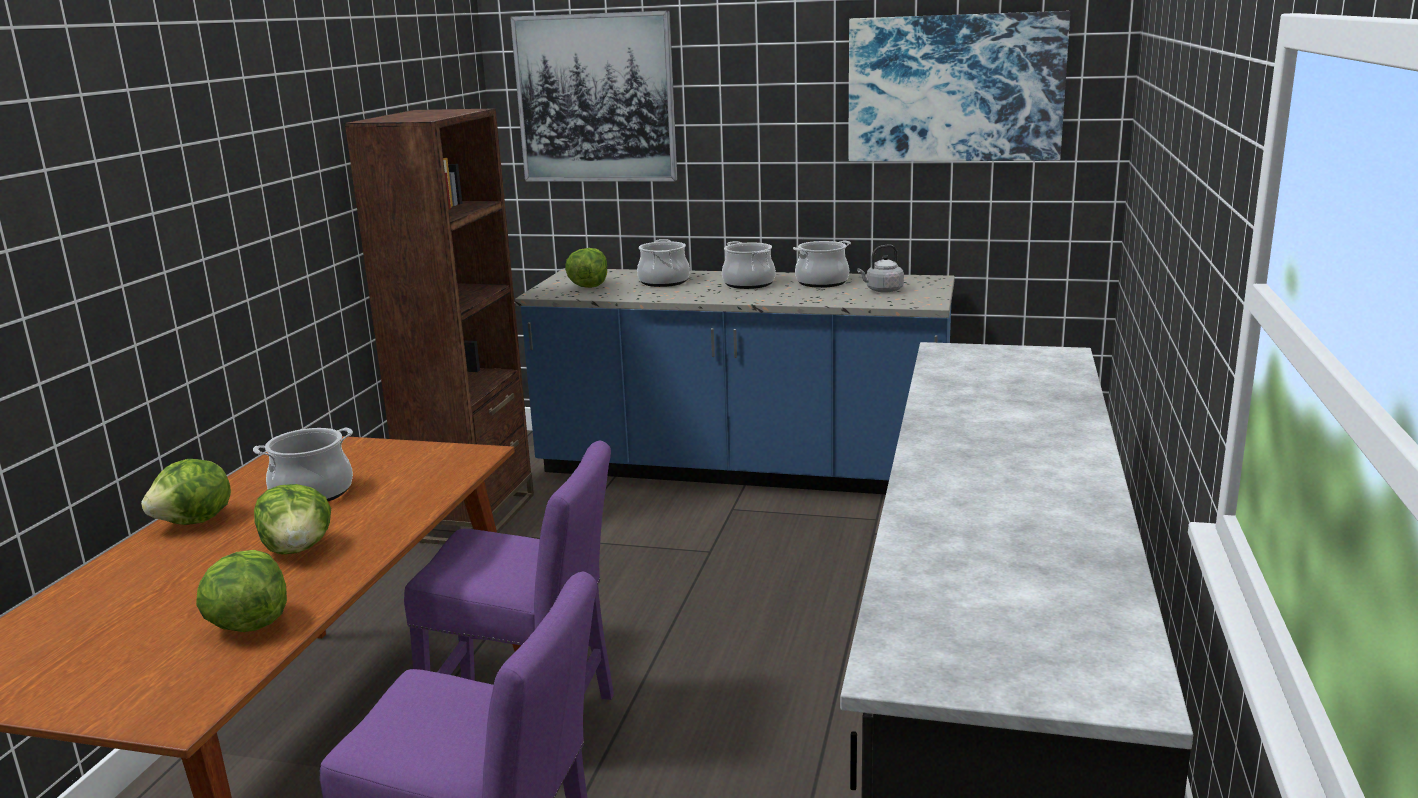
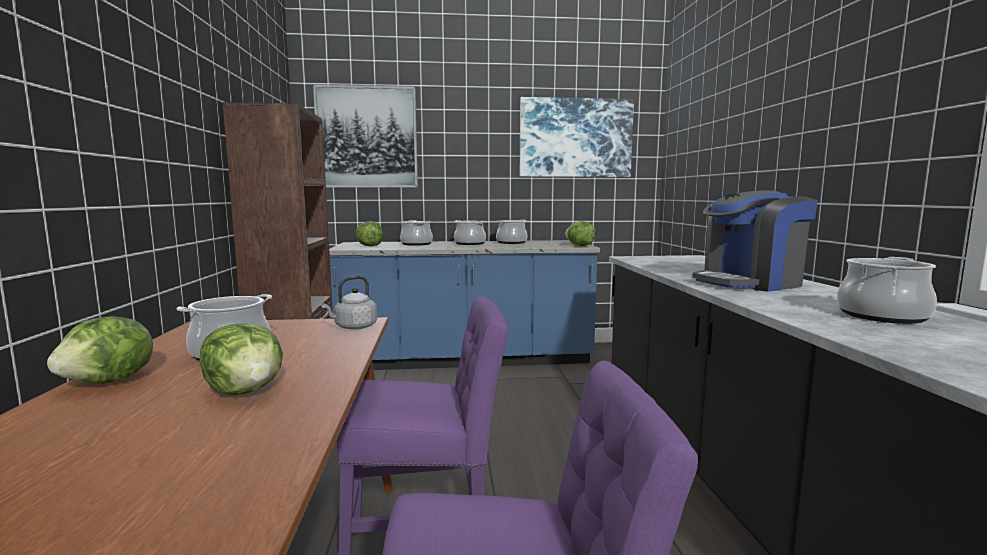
camera: 20 degrees left, 10 degrees down
lettuce [196,550,287,632] -> lettuce moved to [565,221,596,246]
grey kettle [857,245,904,293] -> grey kettle moved to [321,276,377,330]
none -> coffee machine [692,190,818,292]
none -> cooking pot [837,257,937,324]

